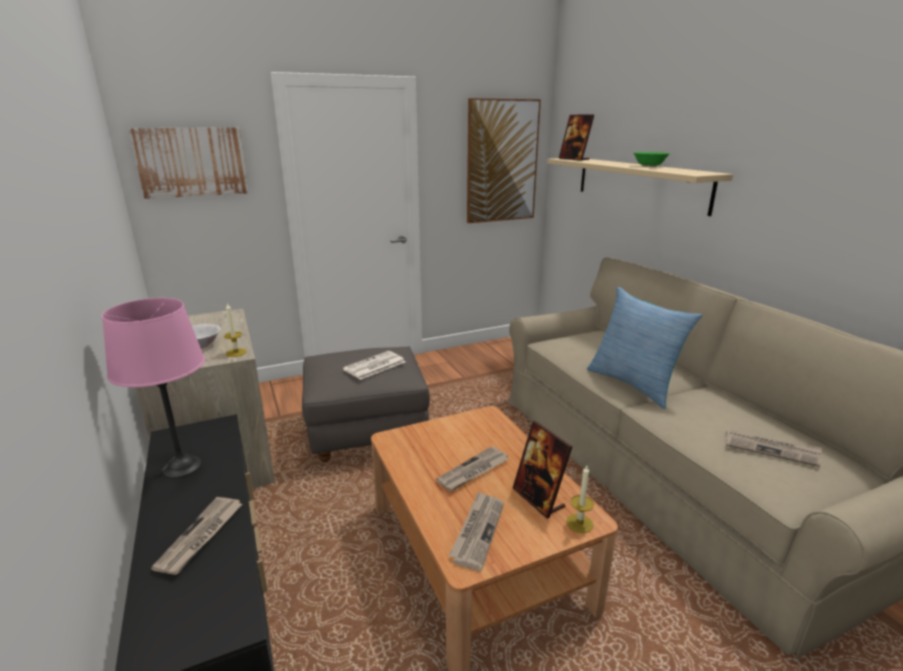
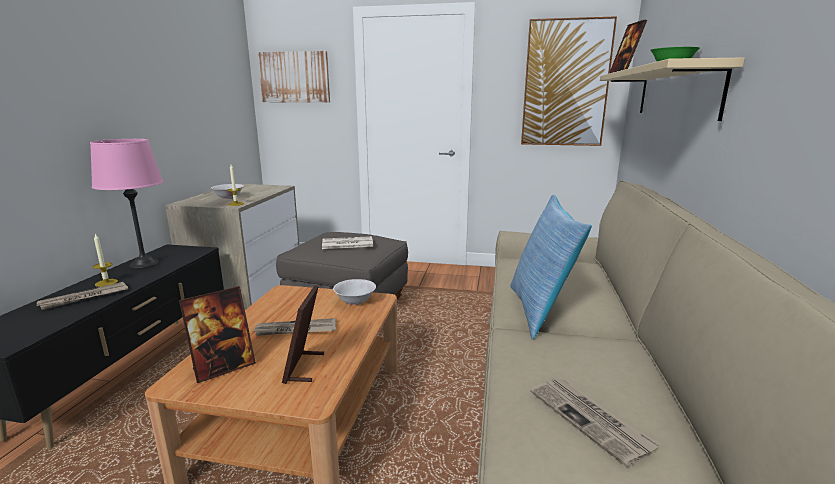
camera: 35 degrees right, 5 degrees down
newspaper [449,491,504,571] -> picture frame [179,286,256,383]
candle [566,466,594,533] -> candle moved to [93,234,118,287]
none -> white bowl [333,279,376,305]

